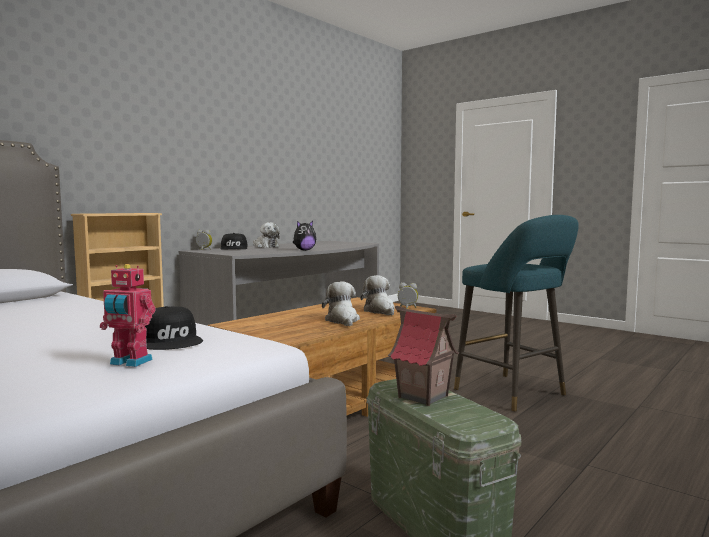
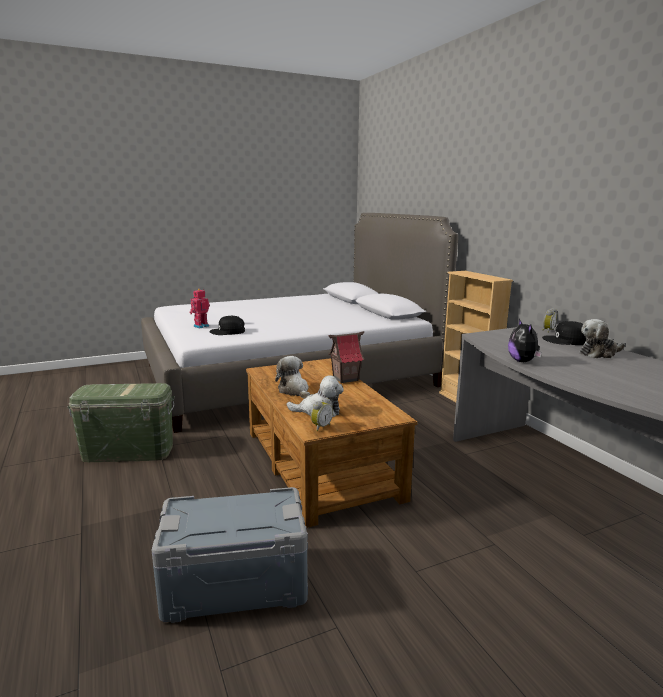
camera: 115 degrees right, 10 degrees up
plush toy [322,281,360,326] -> plush toy turned 135 degrees counterclockwise [275,356,310,399]
toy house [388,306,459,406] -> toy house moved to [328,331,365,384]
turquoise stool [454,215,579,411] -> grey storage box [152,487,308,623]

